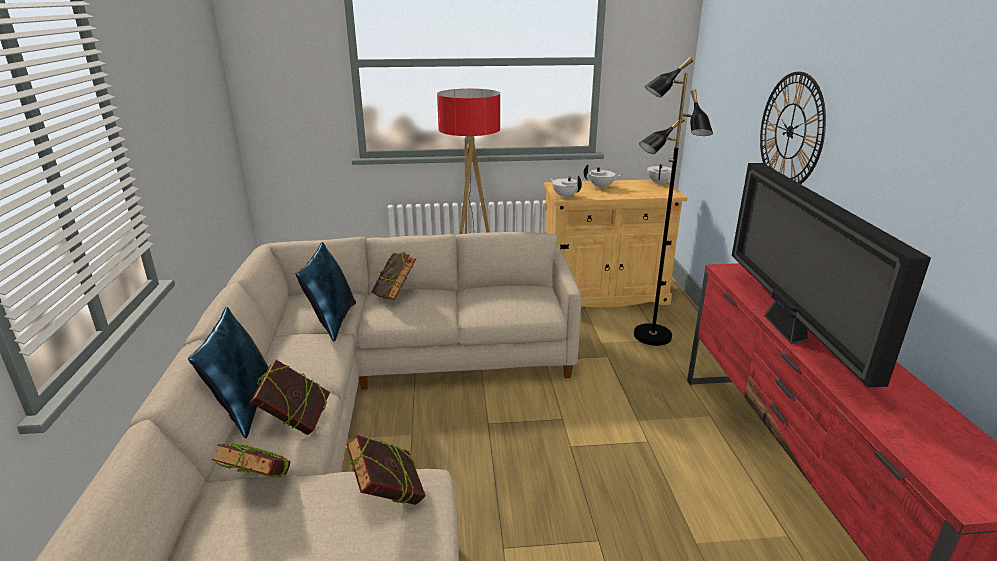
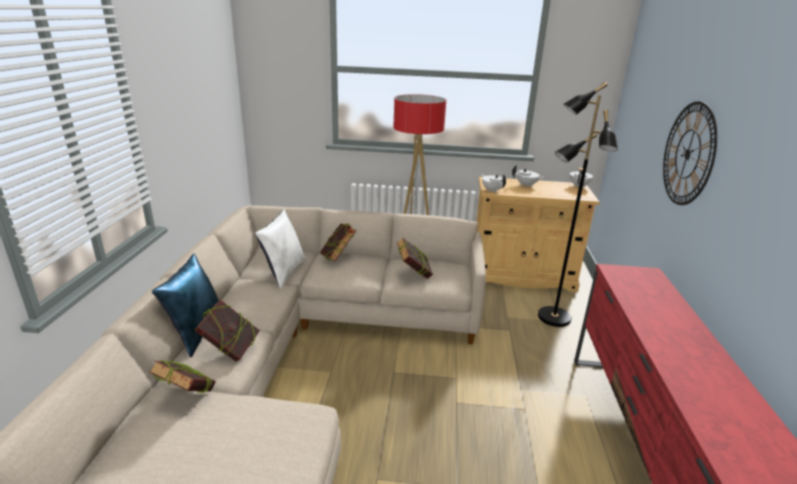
camera: 10 degrees right, 0 degrees up
blue pillow [296,242,356,342] -> white pillow [255,209,307,289]
book [346,435,426,505] -> book moved to [397,237,433,279]
television [732,163,931,387] -> none

